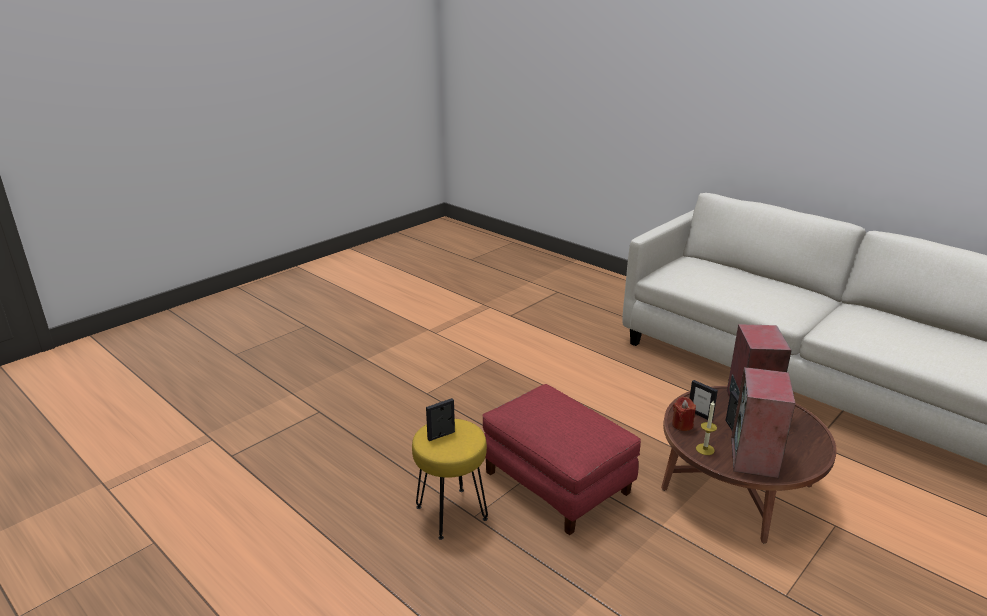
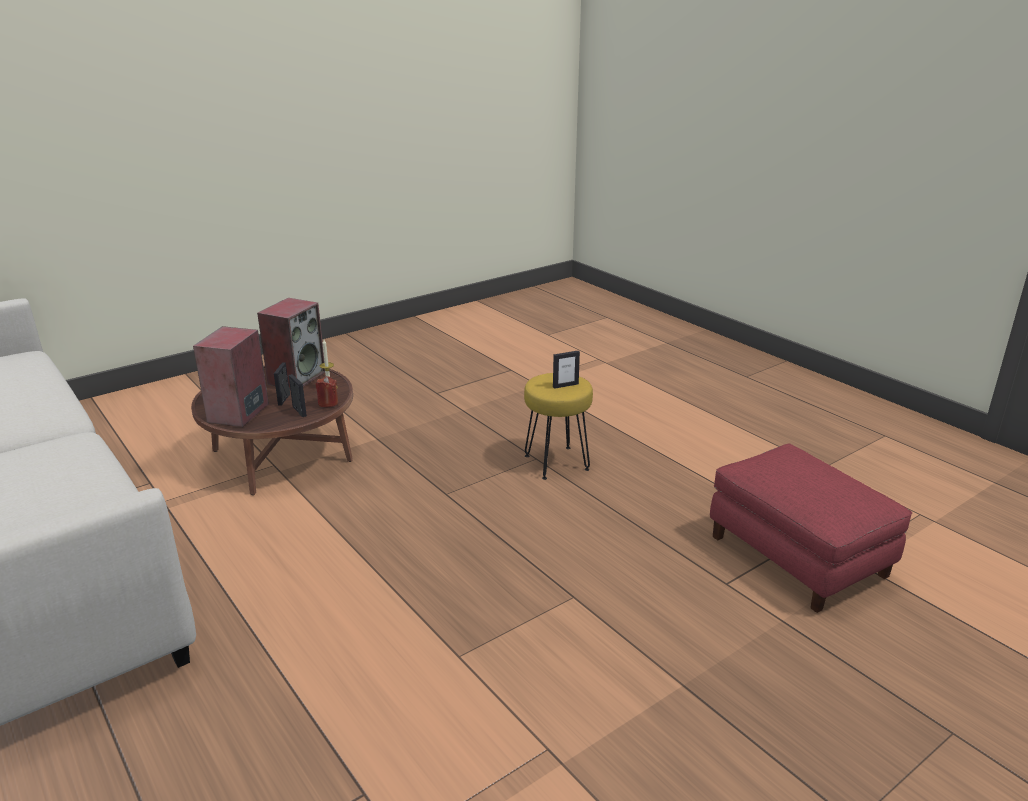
camera: 170 degrees left, 0 degrees up
red ottoman [482,384,641,535] -> red ottoman moved to [710,444,912,613]

